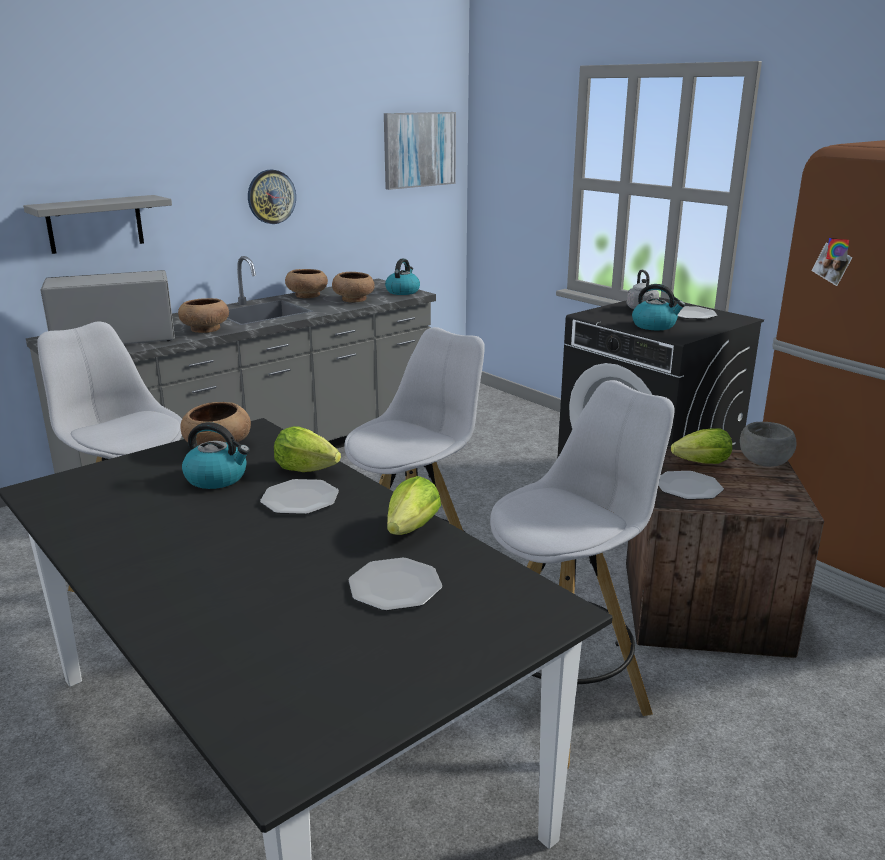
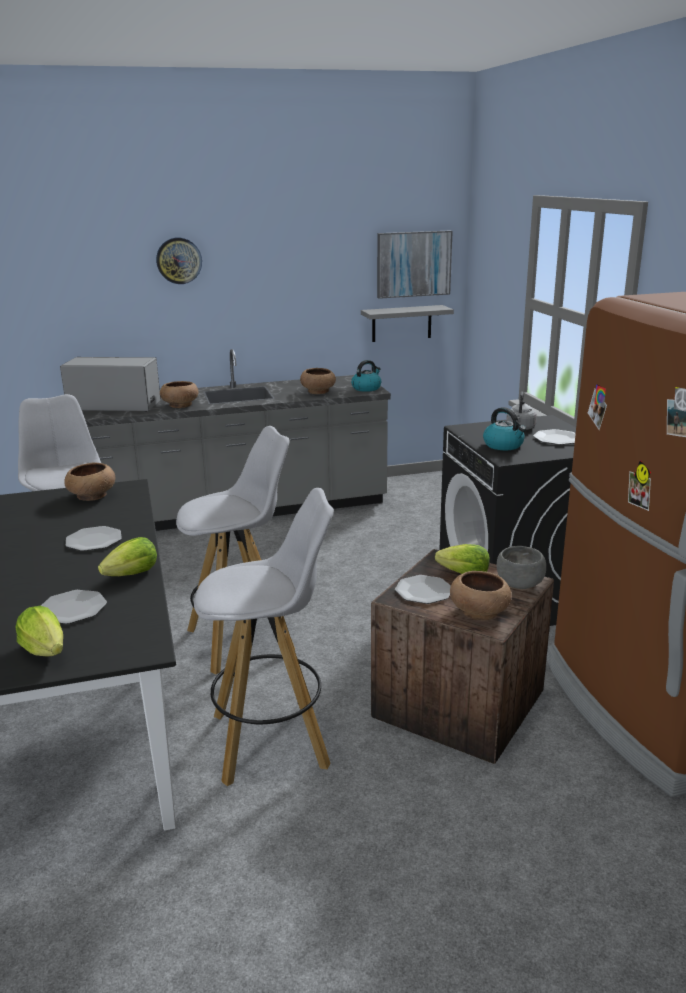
camera: 25 degrees right, 0 degrees up
grey shelf [23,195,172,254] -> grey shelf moved to [361,305,454,342]
kettle [182,422,250,489] -> none
wall clock [248,170,296,224] -> wall clock moved to [156,237,202,284]
lettuce [274,426,341,472] -> lettuce moved to [15,606,63,656]
brown bowl [285,269,328,298] -> brown bowl moved to [450,571,512,621]

